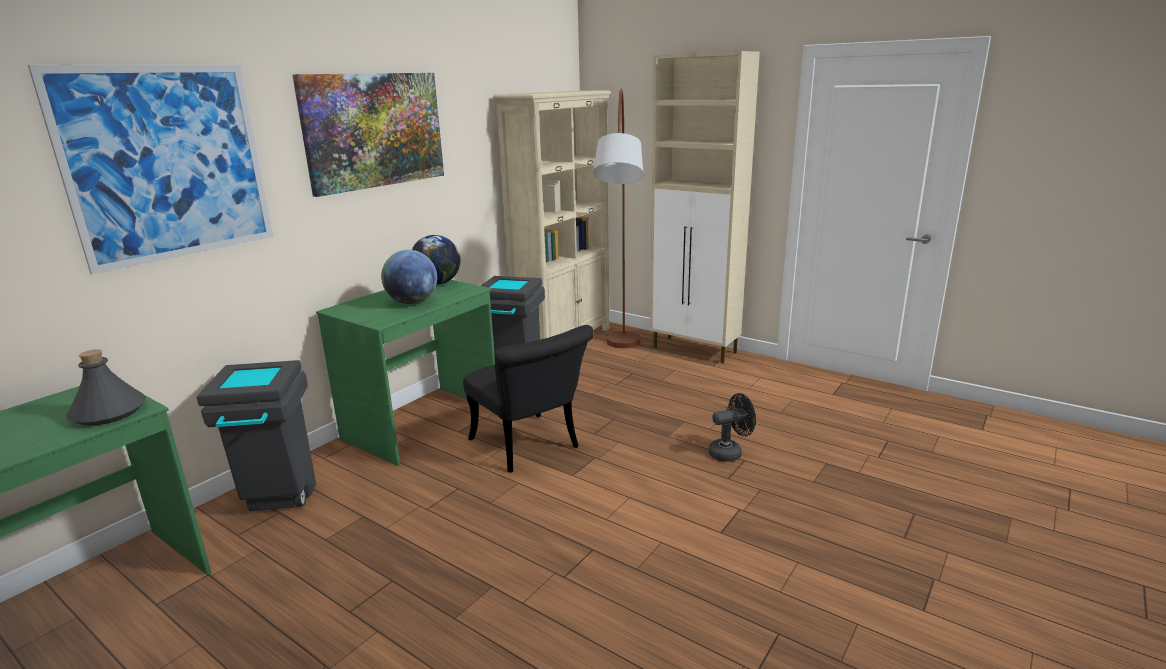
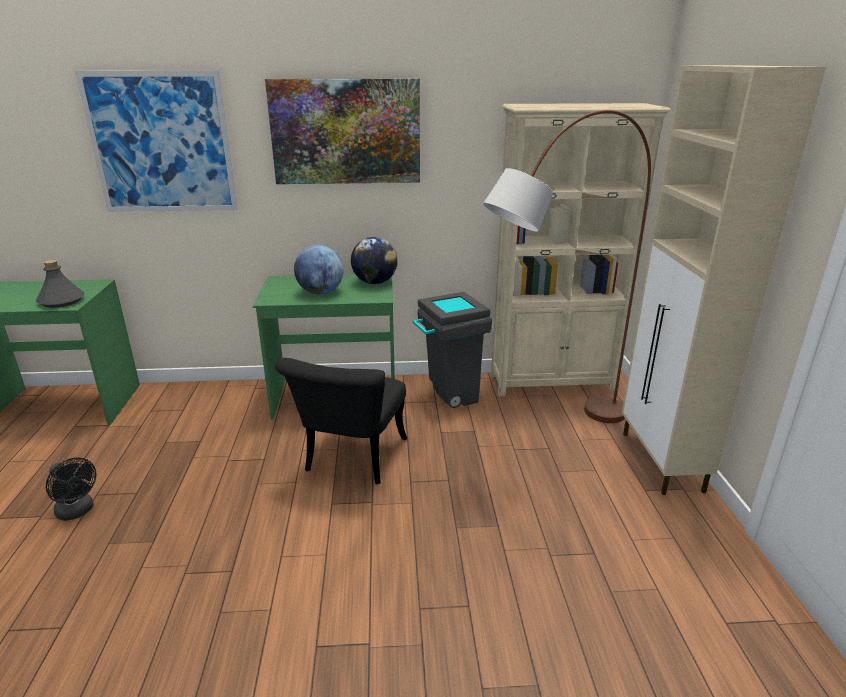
camera: 50 degrees right, 5 degrees up
grey trash can [197,360,316,511] -> none
black fan [708,393,756,462] -> black fan moved to [46,457,97,521]

